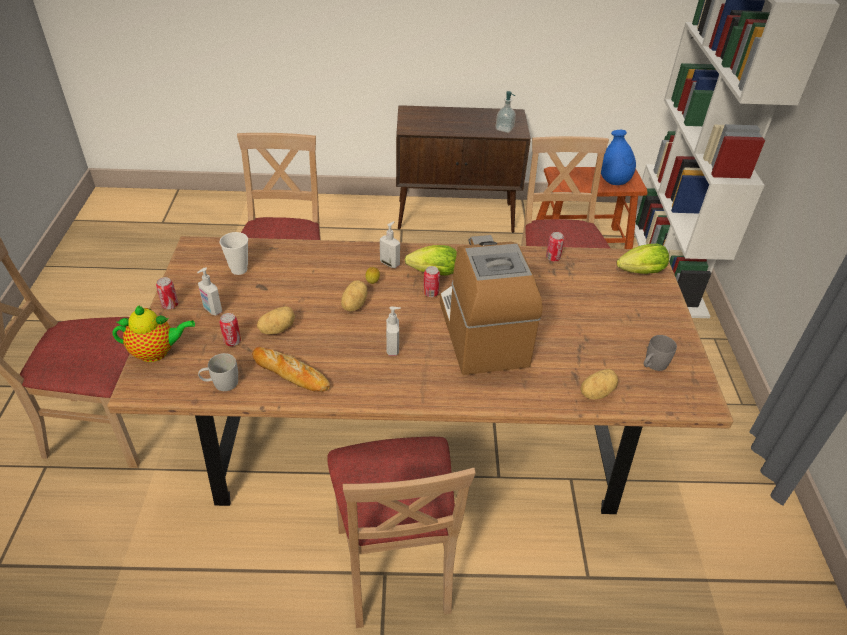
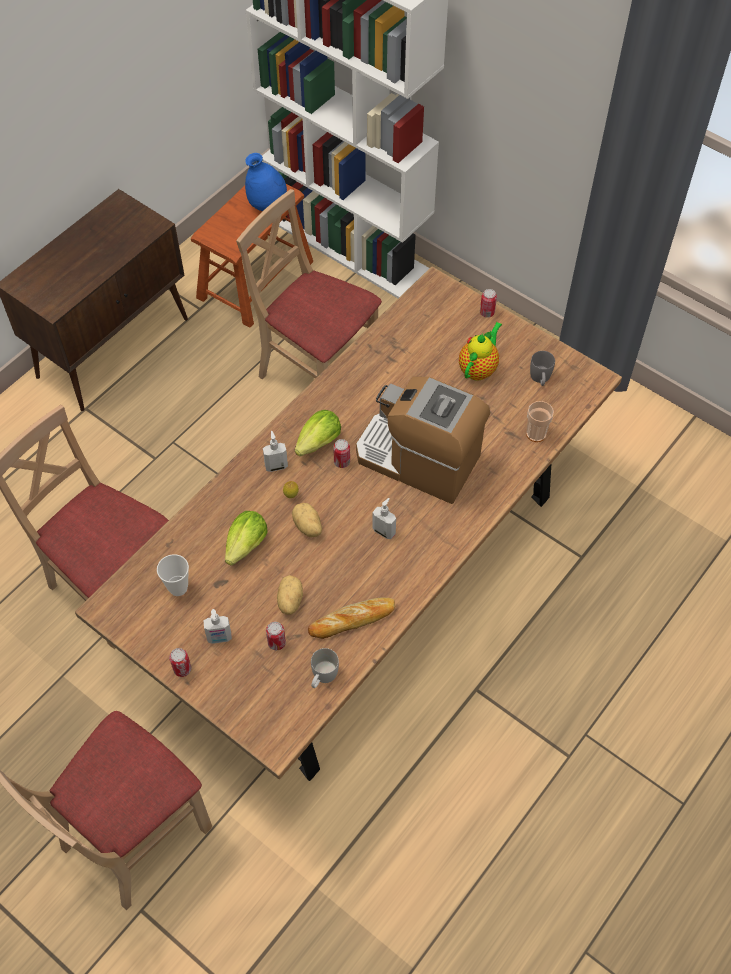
camera: 50 degrees left, 15 degrees up
teapot [113,305,195,362] -> teapot moved to [459,322,502,381]
beige chair [327,437,476,628] -> none
soap dispenser [496,91,516,133] -> none
can [546,232,564,261] -> can moved to [480,289,497,317]
potato [580,369,618,399] -> cup [526,401,554,442]
lettuce [617,244,669,274] -> lettuce moved to [225,511,268,566]

